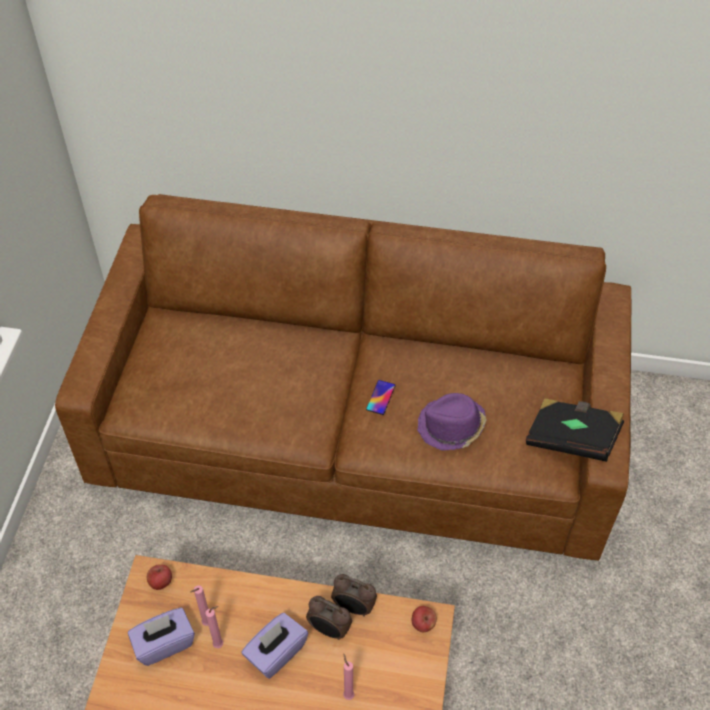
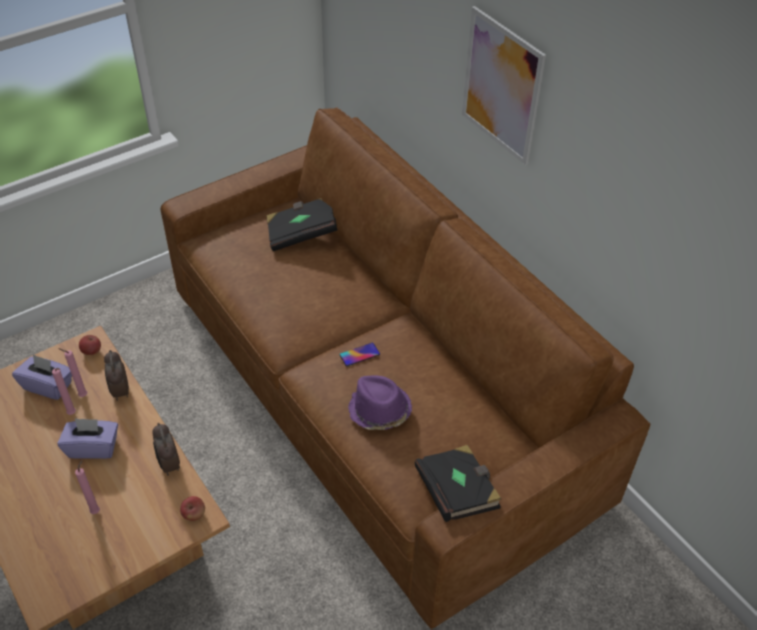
camera: 45 degrees right, 5 degrees down
alarm clock [306,596,352,640] -> alarm clock moved to [104,350,129,401]
none -> black book [267,198,337,251]
none -> picture [462,6,546,165]

